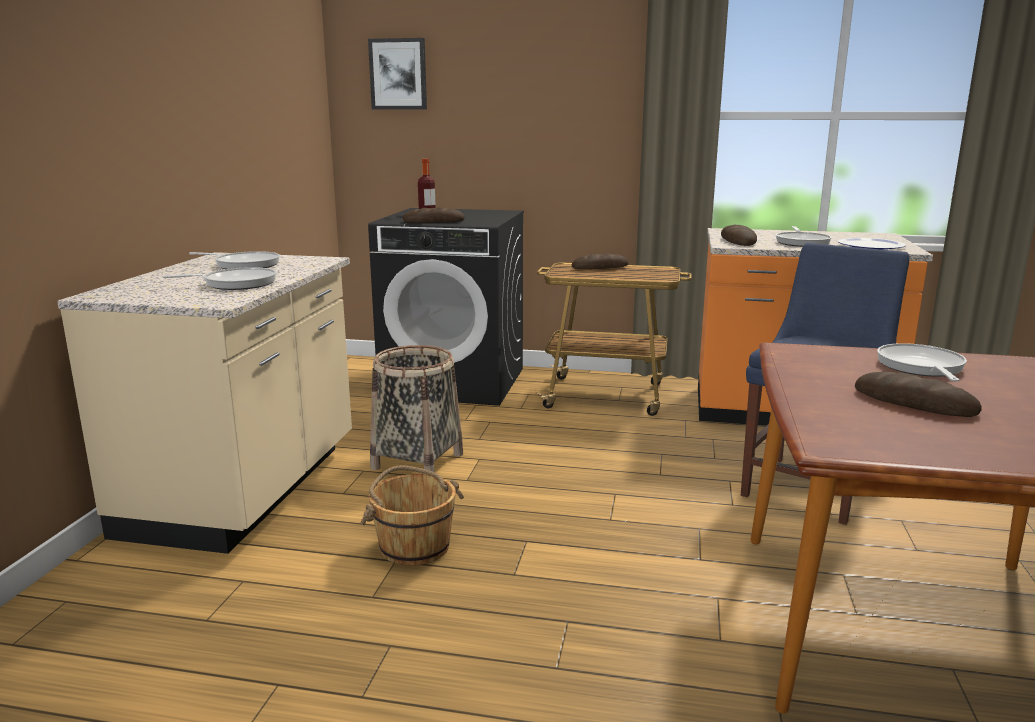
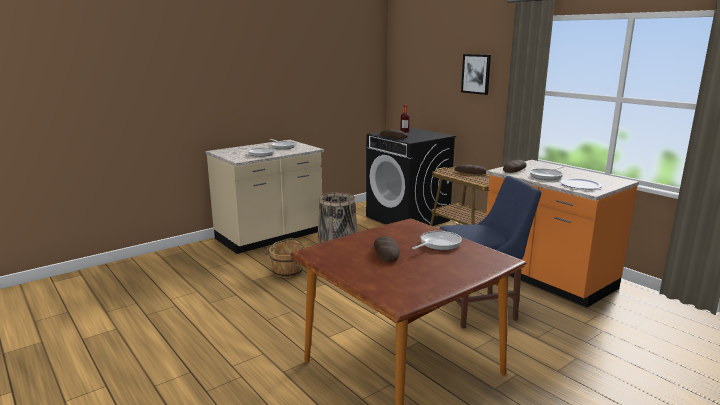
camera: 40 degrees right, 0 degrees up
picture [368,38,427,110] -> picture moved to [461,54,491,95]

